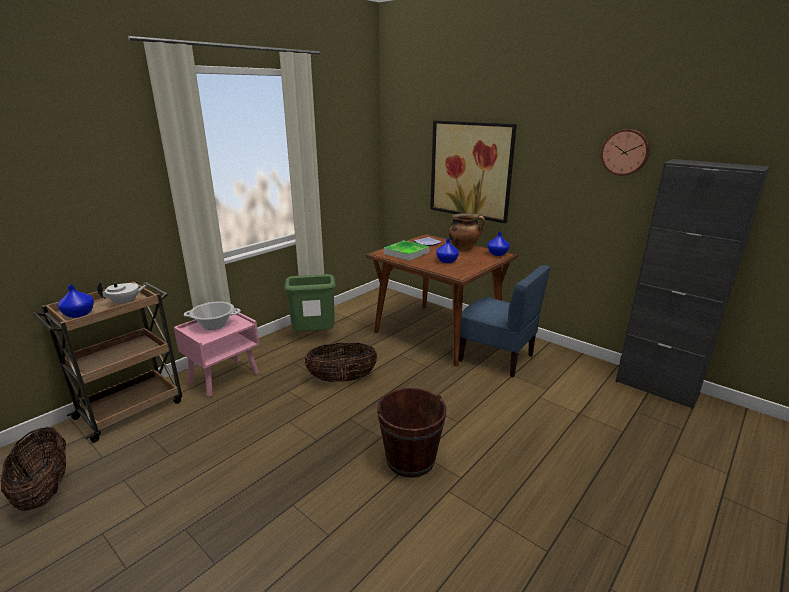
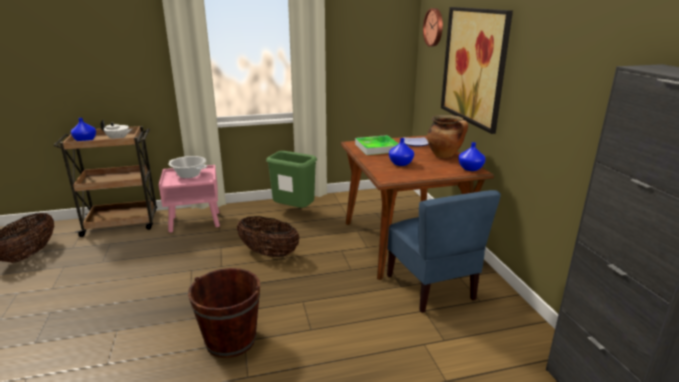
camera: 35 degrees right, 0 degrees up
wall clock [601,129,650,176] -> wall clock moved to [423,8,443,47]

